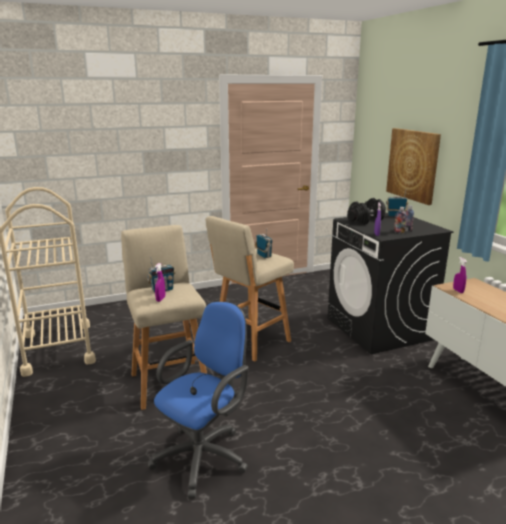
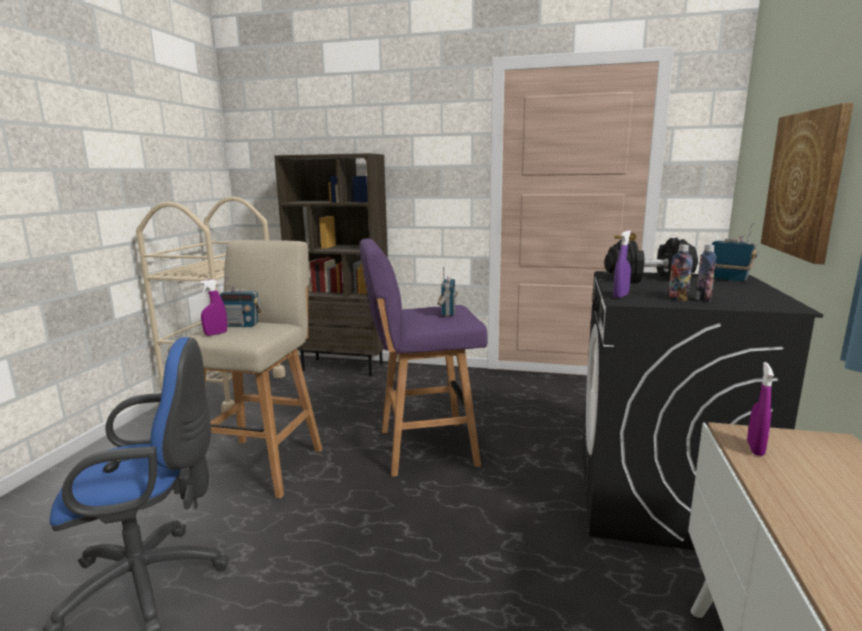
camera: 35 degrees right, 5 degrees down
beige stool [206,216,294,362] -> purple stool [359,239,488,477]
none -> brown bookcase [274,153,388,376]

